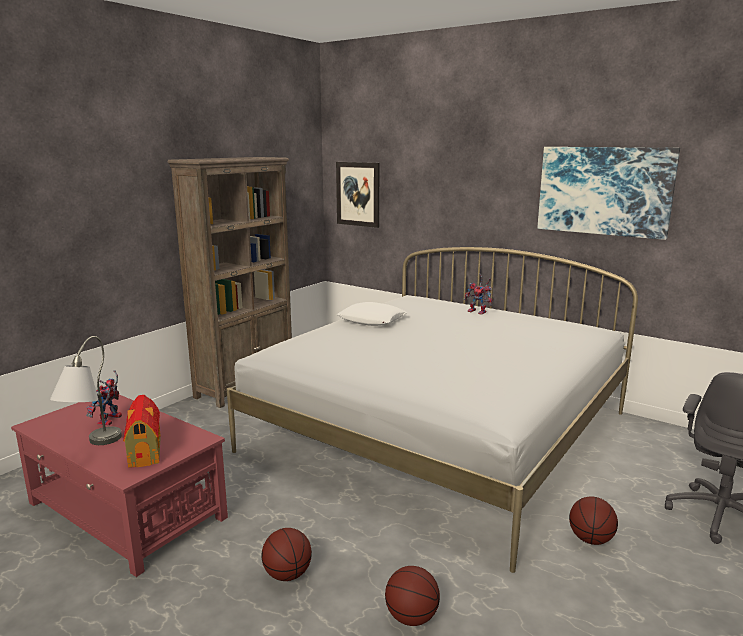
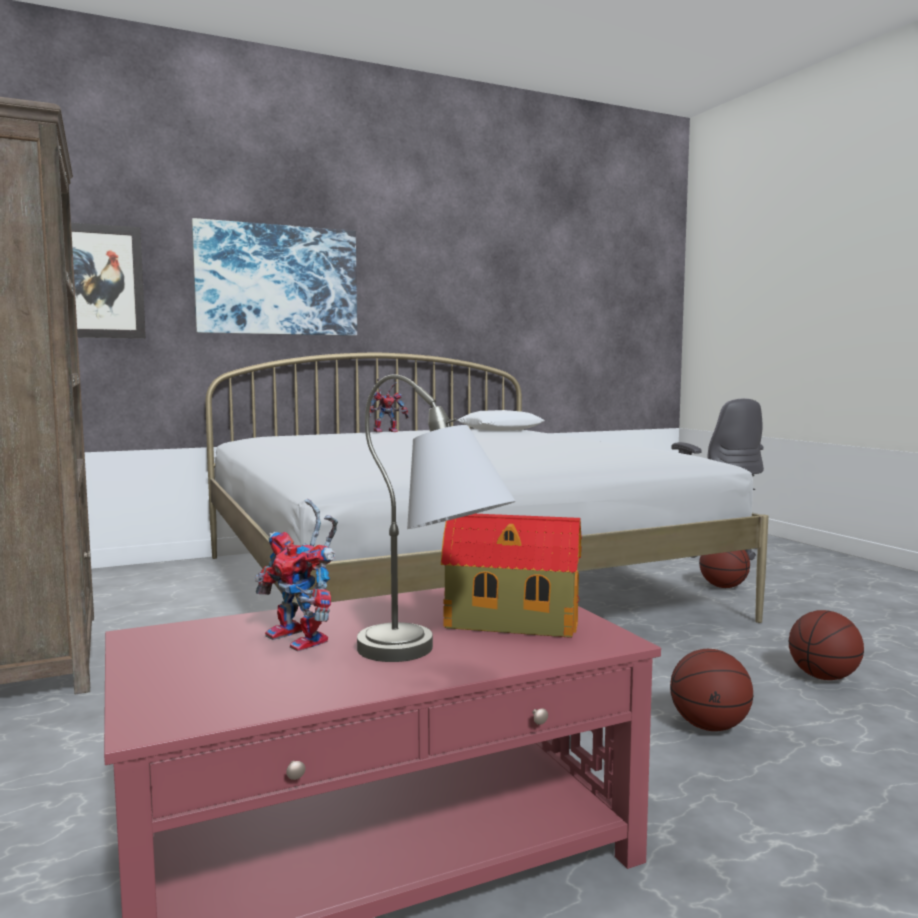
camera: 60 degrees left, 10 degrees down
white pillow [337,302,407,326] -> white pillow moved to [457,410,545,431]
picture [537,147,680,240] -> picture moved to [192,218,357,336]

